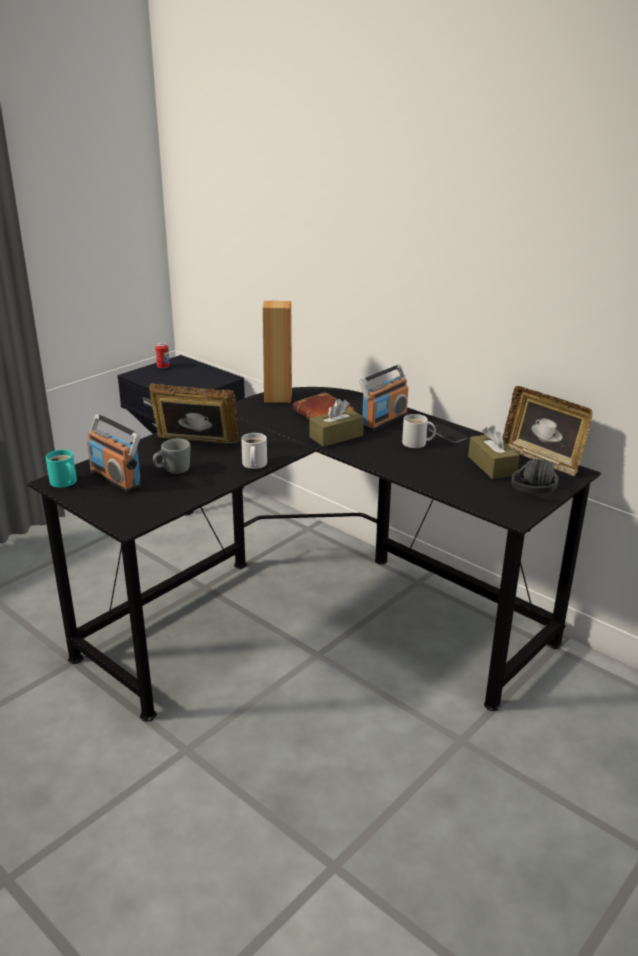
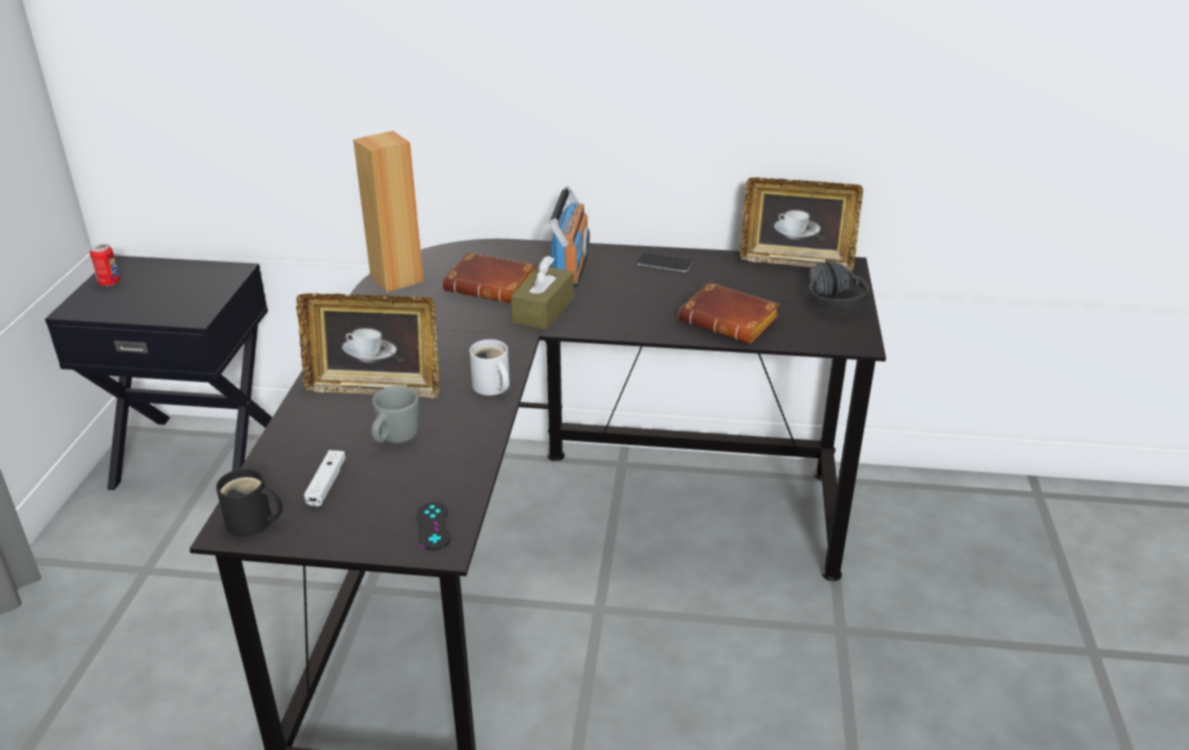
camera: 35 degrees left, 5 degrees up
turquoise mug [46,450,77,488] -> black mug [216,469,283,537]
radio [87,414,141,492] -> white game controller [304,450,346,506]
picture frame [149,383,240,443] -> picture frame turned 150 degrees counterclockwise [296,294,439,399]
white mug [402,414,436,448] -> none
brown tissue box [468,425,520,479] -> none
none -> black game controller [417,502,451,550]
none -> brown book [678,282,780,344]

